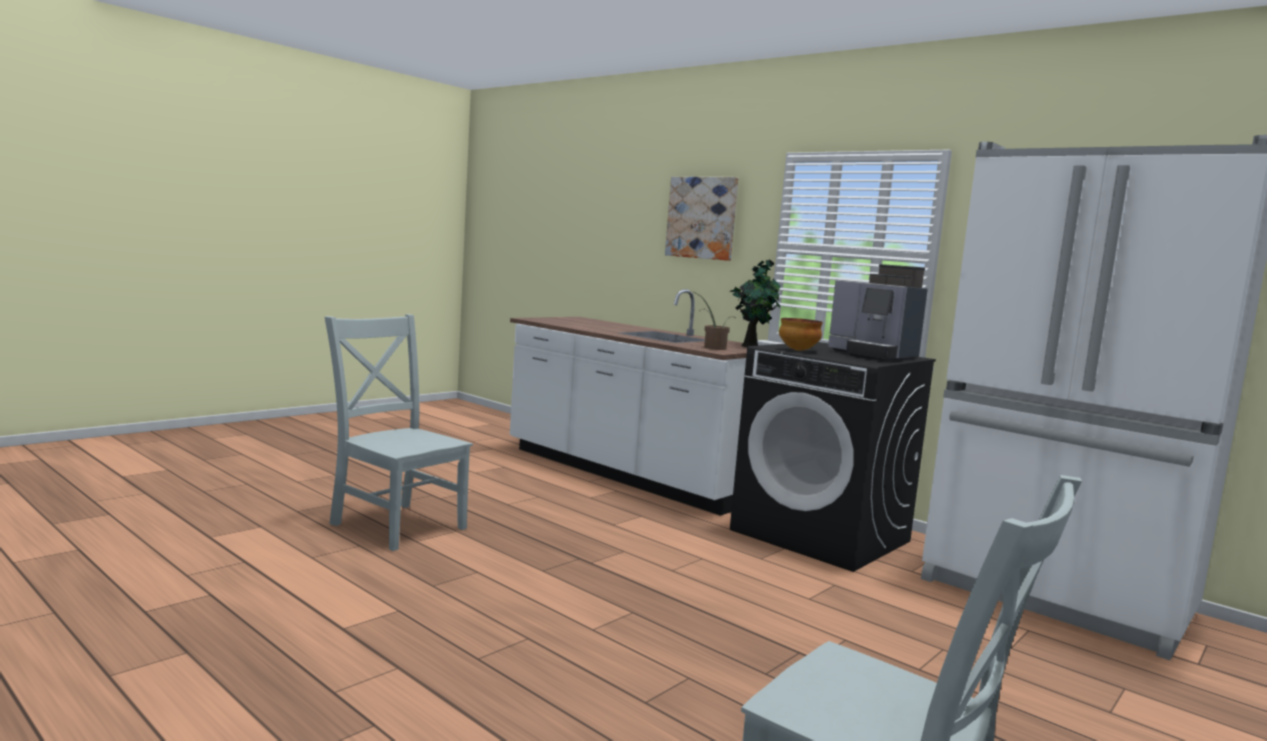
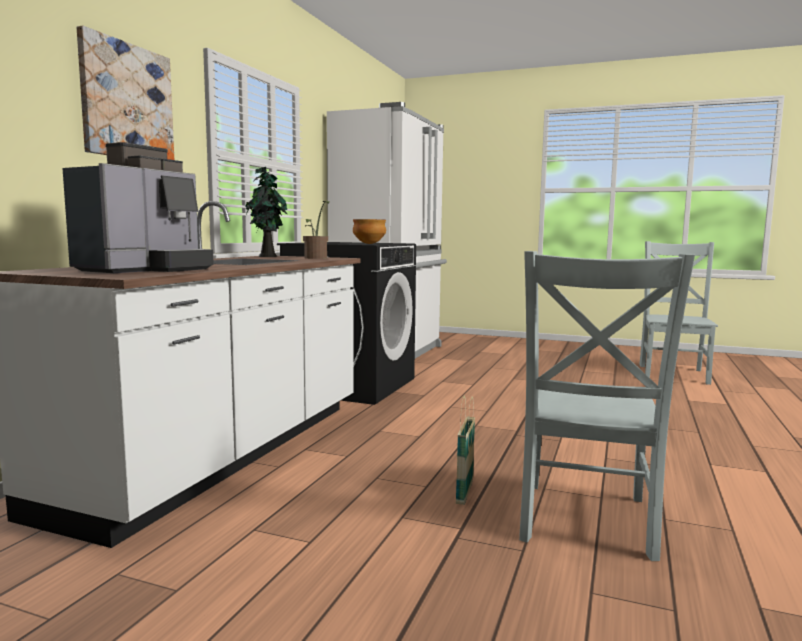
camera: 110 degrees left, 0 degrees up
coffee machine [828,264,928,361] -> coffee machine moved to [62,142,214,273]
none -> basket [456,396,475,505]

